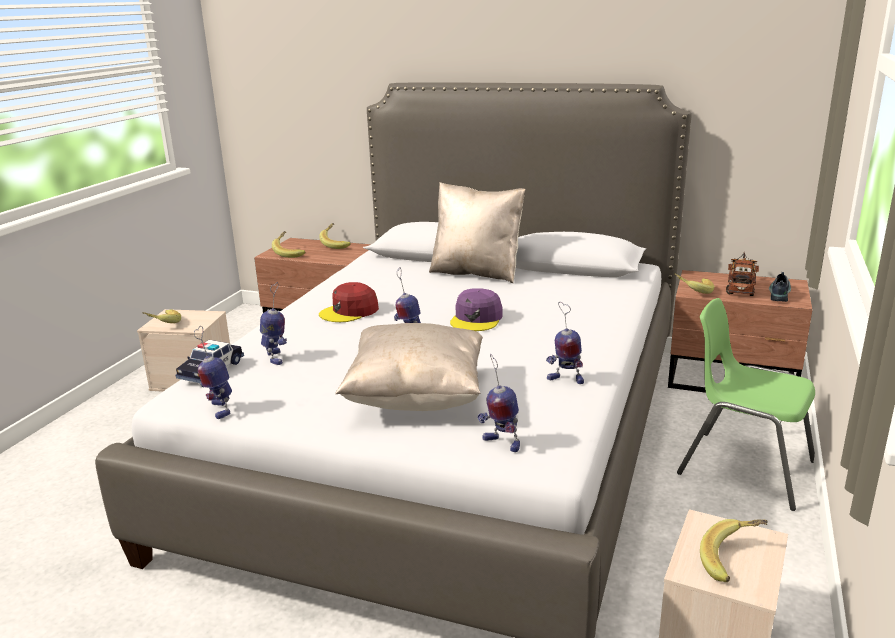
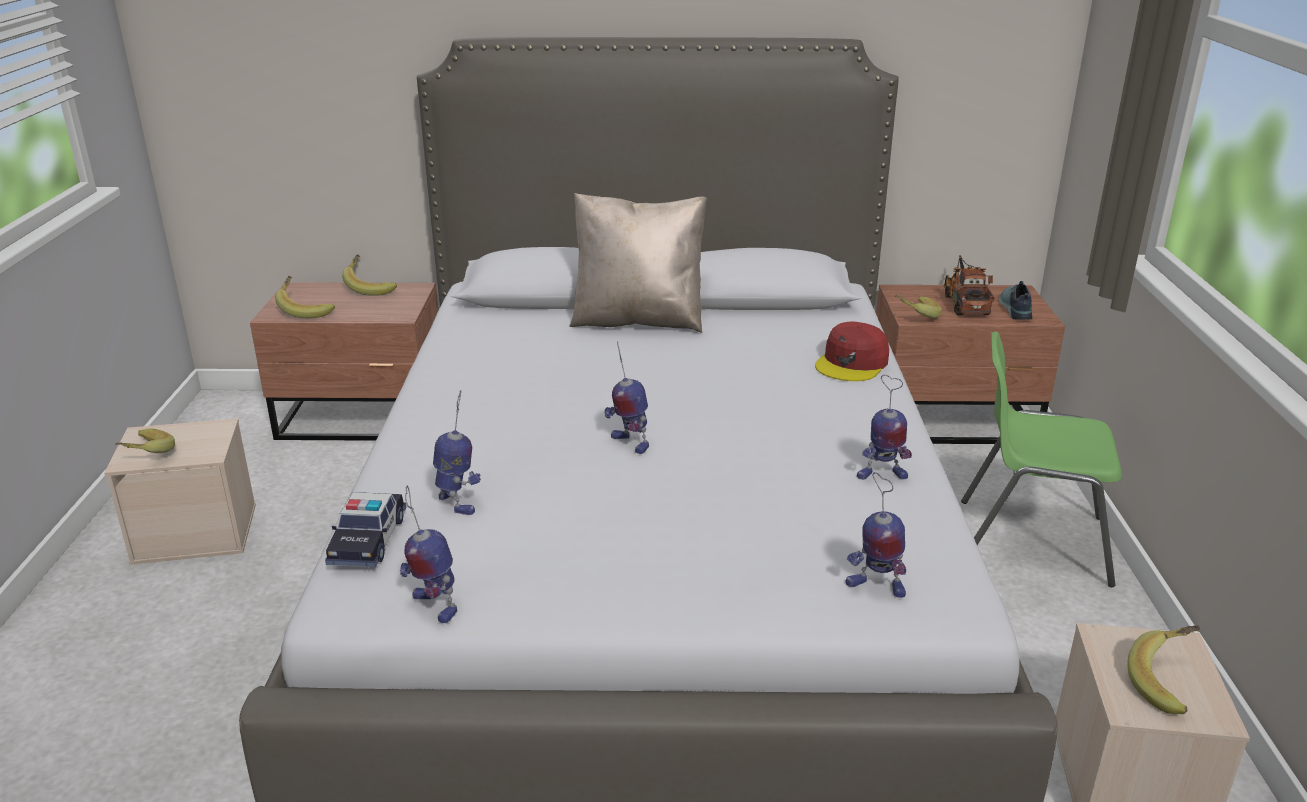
camera: 20 degrees left, 5 degrees up
red cap [319,282,379,322] -> red cap moved to [815,321,889,381]
beige pillow [335,323,483,411] -> none
purple cap [450,288,503,331] -> none

